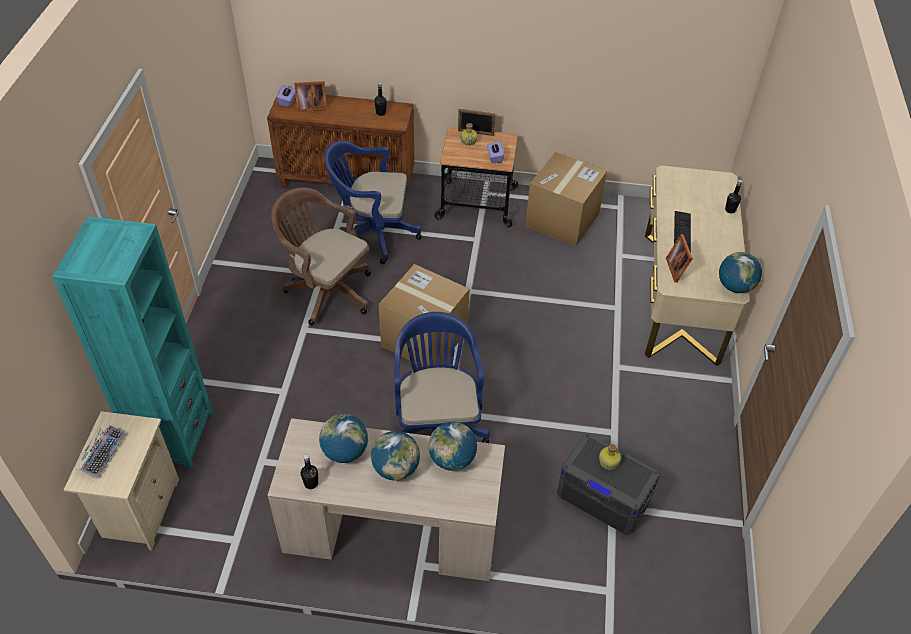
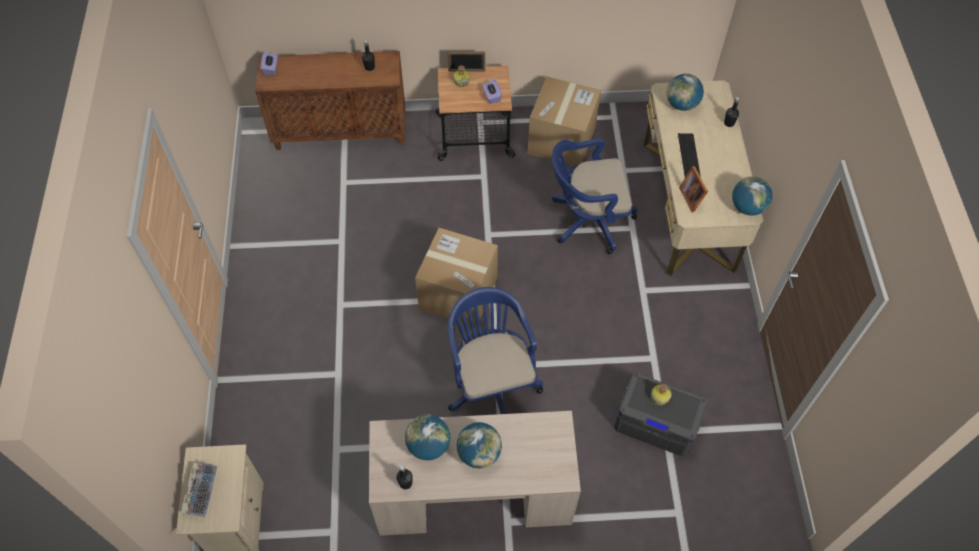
camera: 10 degrees left, 10 degrees up
turquoise bookcase [52,217,213,469] -> none
brown office chair [271,188,371,325] -> none
picture frame [294,81,327,112] -> none
blue office chair [324,141,421,264] -> blue office chair moved to [552,138,637,254]
globe [428,422,477,471] -> globe moved to [667,74,704,111]

